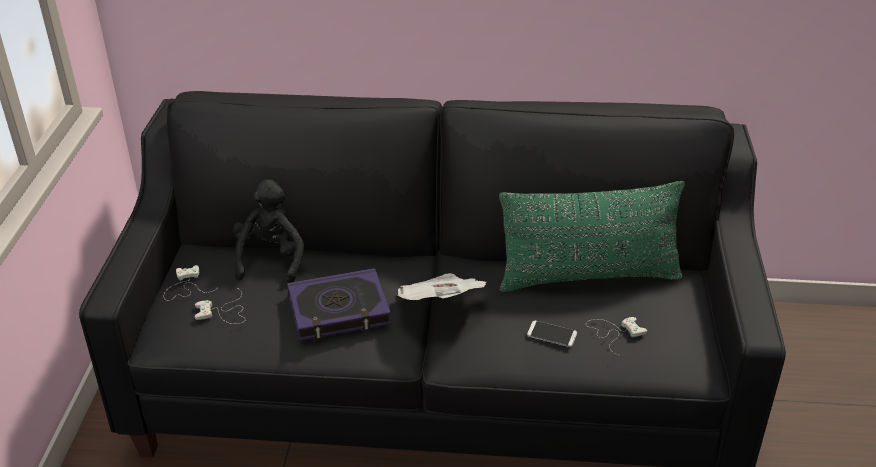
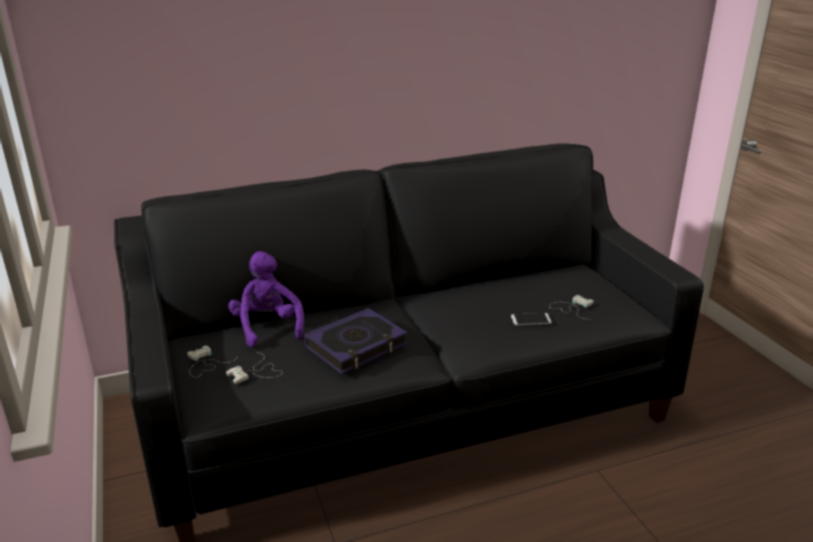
camera: 25 degrees left, 10 degrees down
black plush toy [233,179,304,283] -> purple plush toy [228,251,304,347]
newspaper [398,273,487,300] -> none
green pillow [499,181,685,292] -> none

